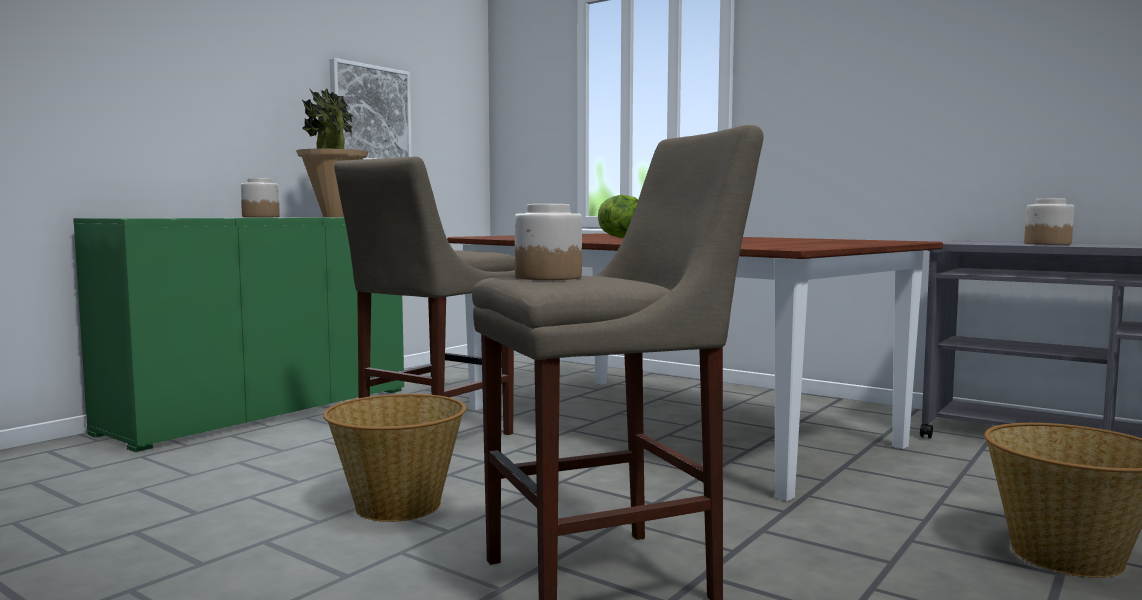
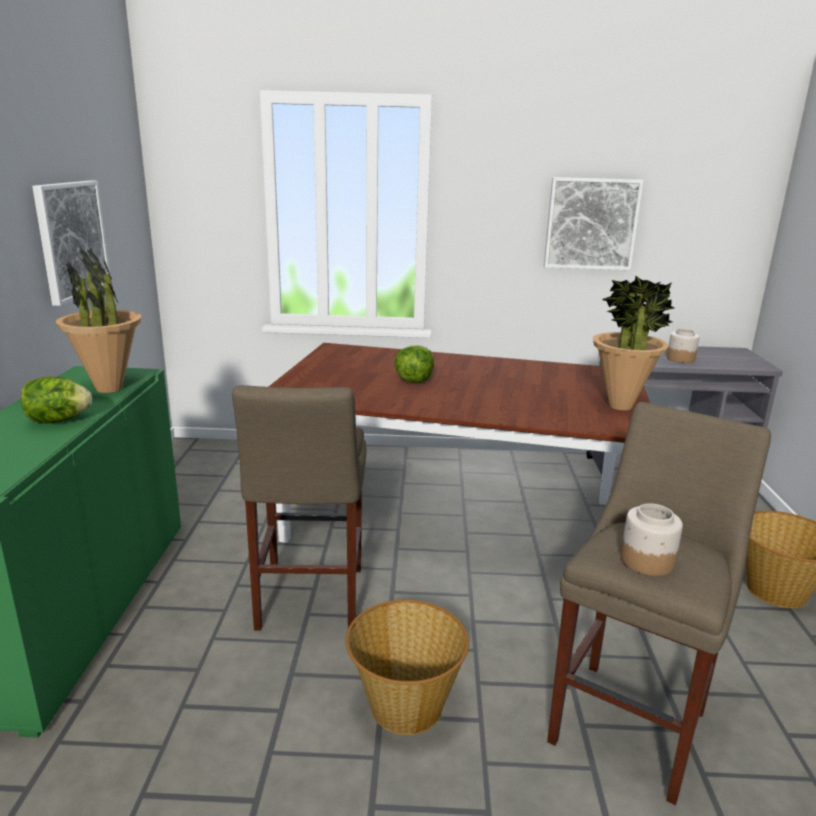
camera: 35 degrees left, 15 degrees up
jar [241,178,280,217] -> lettuce [21,376,92,423]
none -> picture [544,177,644,270]
none -> potted plant [593,276,674,410]

